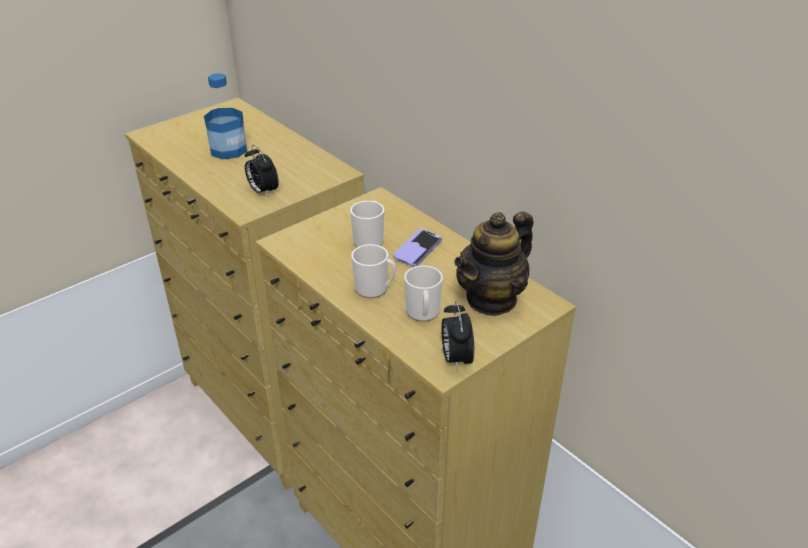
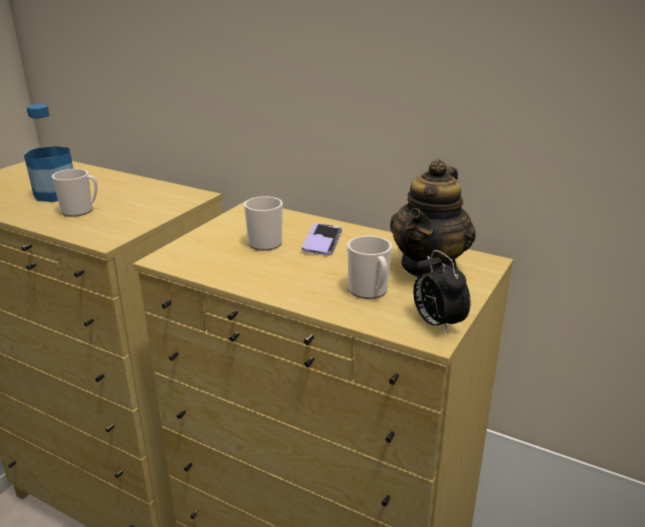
camera: 20 degrees left, 10 degrees down
alarm clock [245,145,279,198] -> none
mug [351,244,396,298] -> mug moved to [52,169,97,217]

